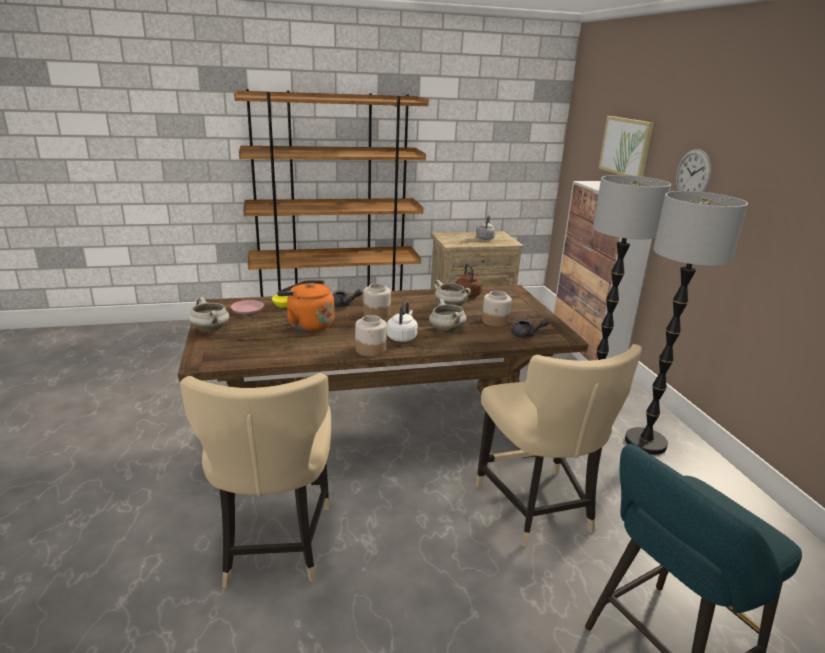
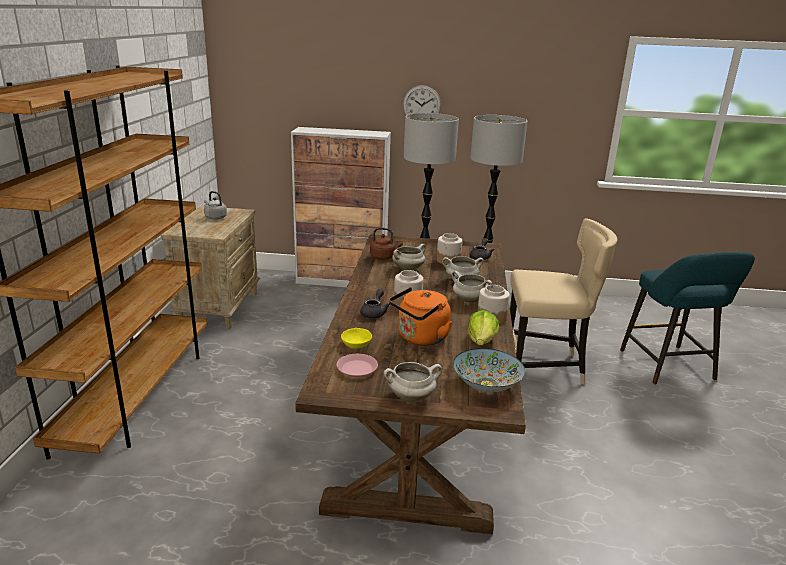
camera: 70 degrees left, 0 degrees up
beige chair [180,373,331,588] -> none
white kettle [387,301,418,342] -> white cooking pot [452,271,492,303]
picture [599,116,653,177] -> none
none -> bowl [453,348,525,392]
none -> lettuce [468,310,499,345]

